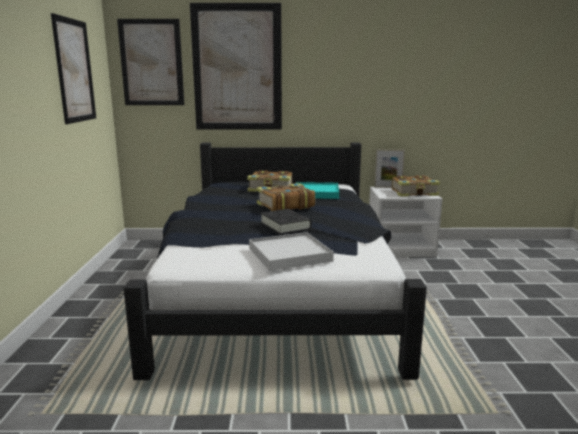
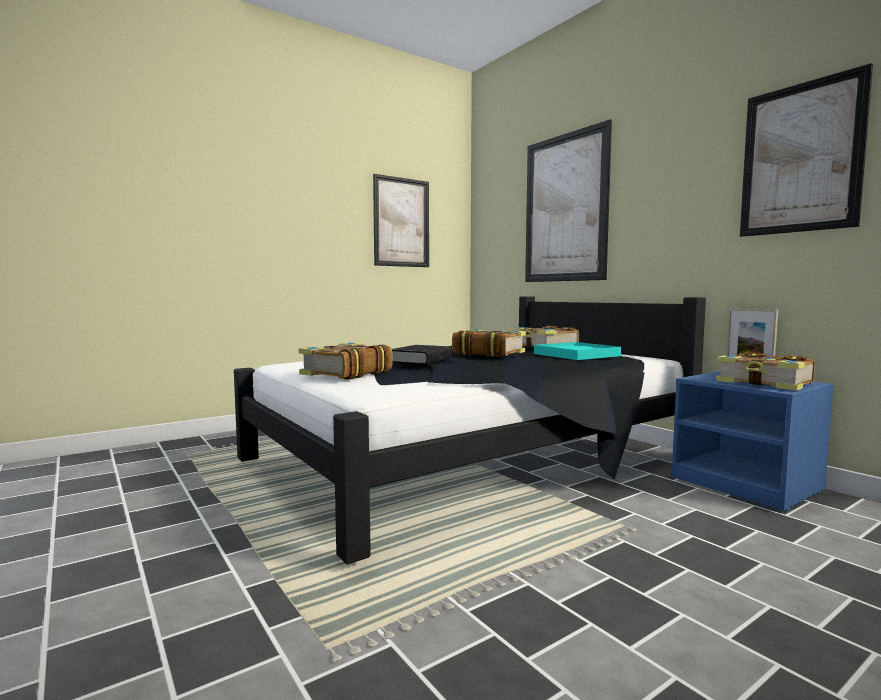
camera: 55 degrees right, 10 degrees down
picture [117,19,184,105] -> picture moved to [740,63,873,237]
white tray [249,232,334,271] -> book [299,343,392,380]
white nightstand [369,187,443,257] -> blue nightstand [672,371,834,511]

